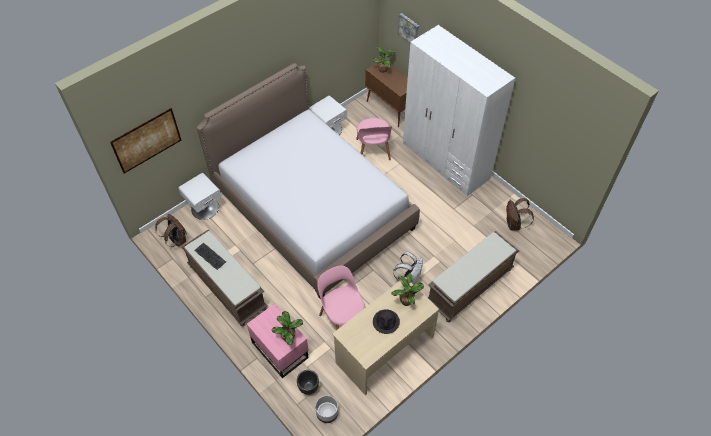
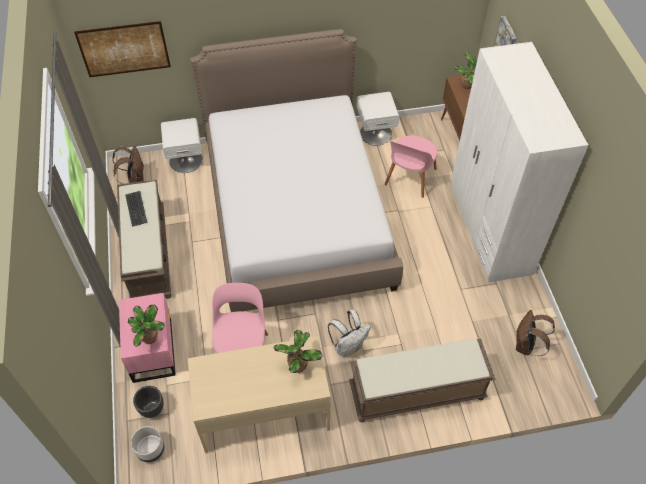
camera: 30 degrees right, 0 degrees up
black hat [373,309,400,334] -> none

